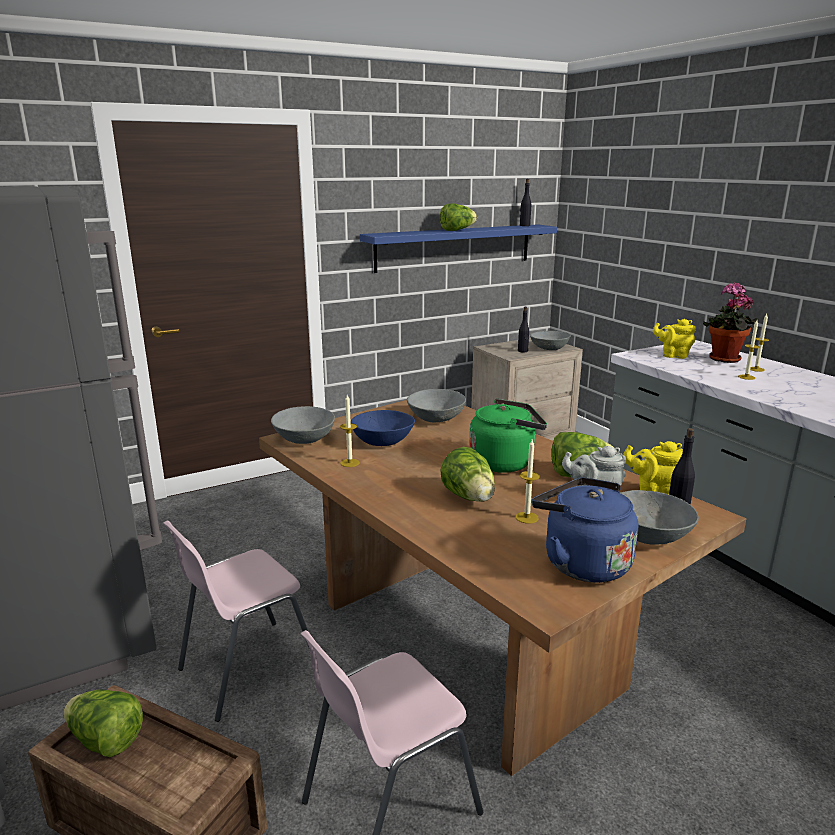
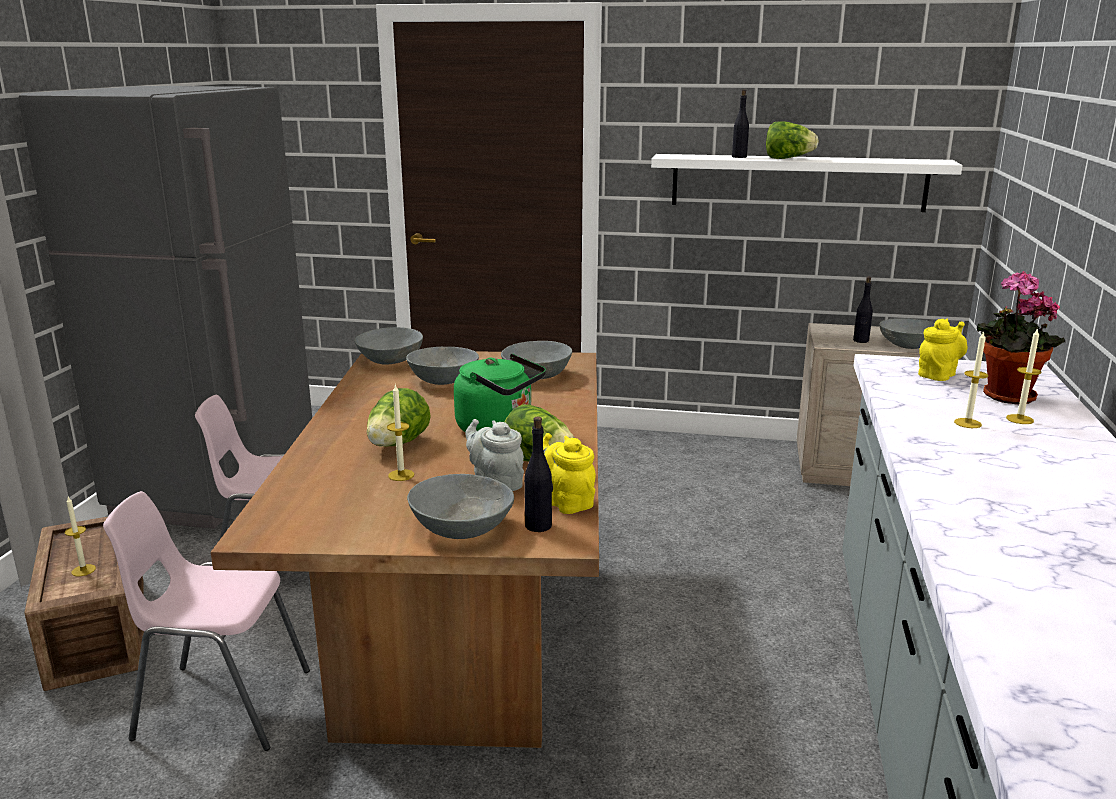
camera: 40 degrees right, 0 degrees up
lettuce [63,689,143,757] -> none
candle [340,395,360,467] -> candle moved to [65,497,96,576]
blue bowl [351,410,415,446] -> grey bowl [406,347,479,385]
blue shelf [360,224,557,273] -> white shelf [651,154,963,212]
black bottle [520,179,531,226] -> black bottle moved to [732,89,749,158]
blue kettle [532,477,638,583] -> none
yellow teapot [653,319,696,359] -> yellow teapot turned 75 degrees clockwise [918,318,967,381]

